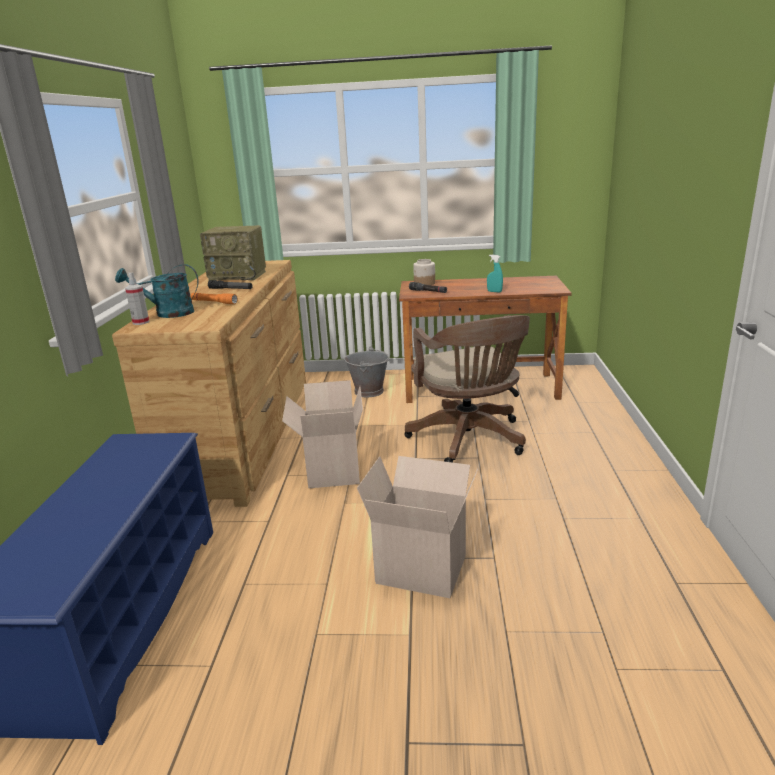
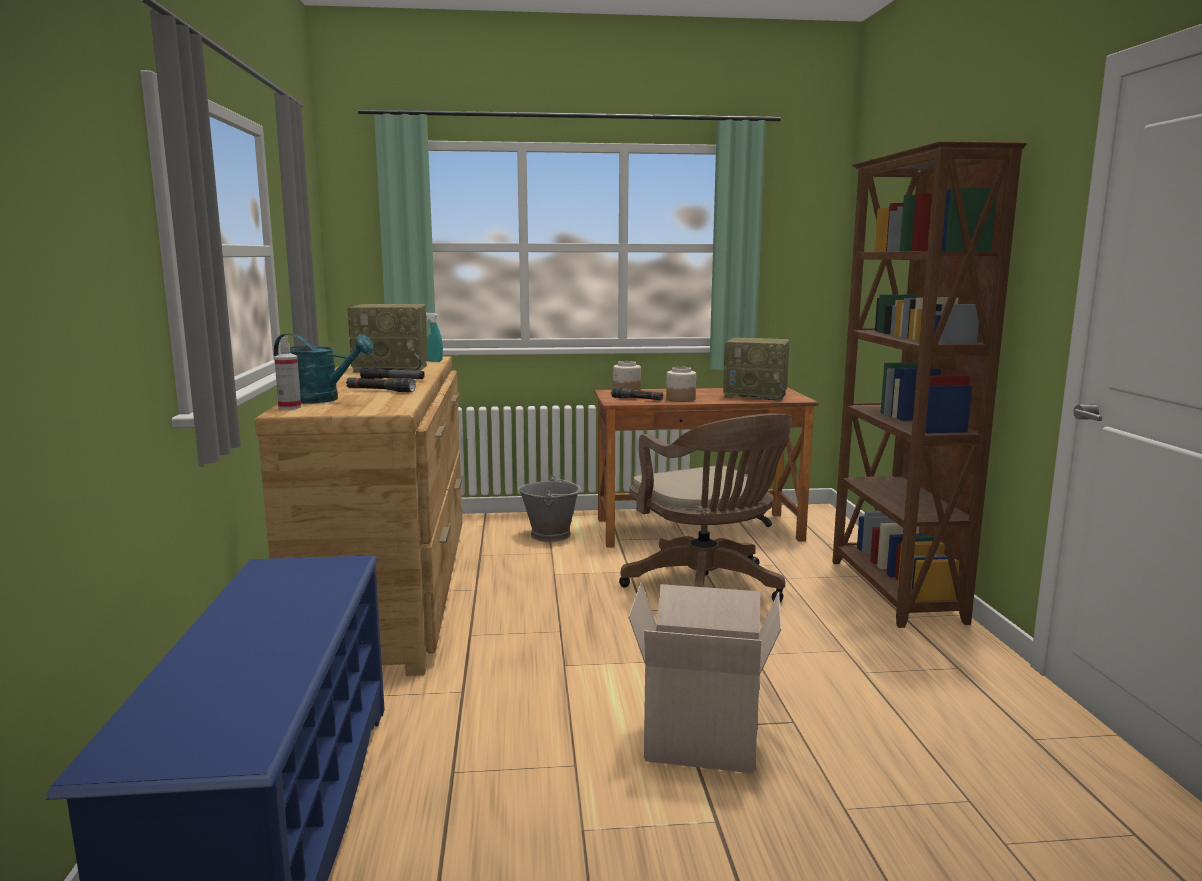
camera: 10 degrees left, 10 degrees down
turquoise watering can [115,264,199,318] -> turquoise watering can turned 150 degrees counterclockwise [274,333,374,404]
orange flashlight [191,293,238,304] -> black flashlight [346,378,415,393]
cardboard box [282,380,363,488] -> none
turquoise spray bottle [487,254,503,292] -> turquoise spray bottle moved to [426,312,443,362]
none -> jar [666,367,696,402]
none -> radio [723,337,790,401]
none -> brown bookcase [832,141,1027,628]

